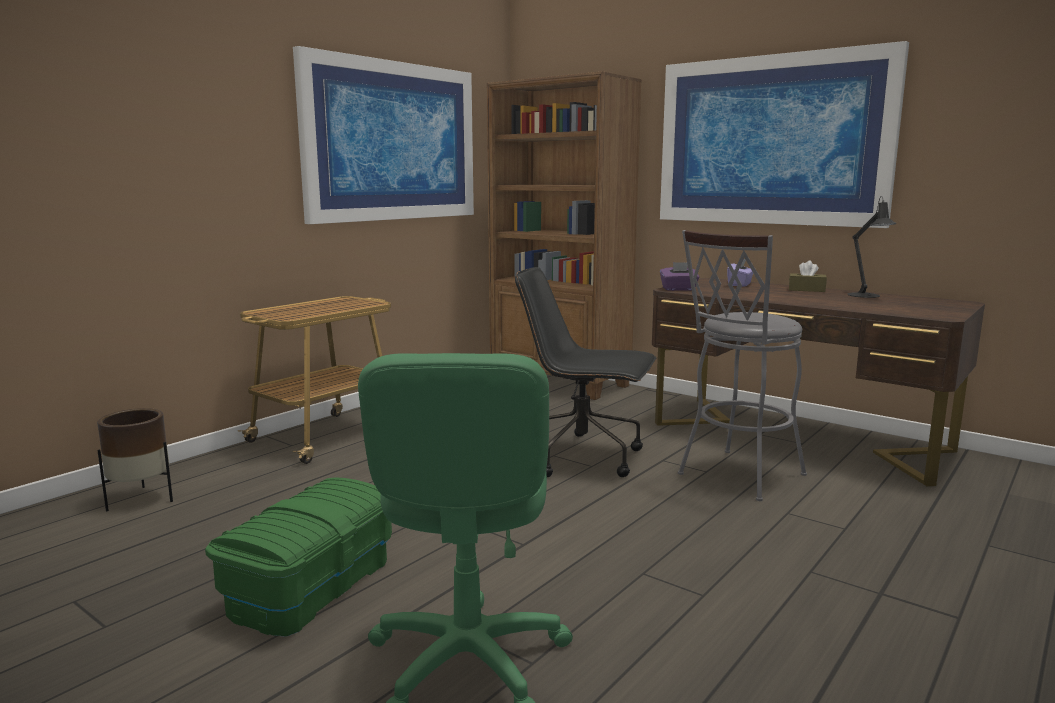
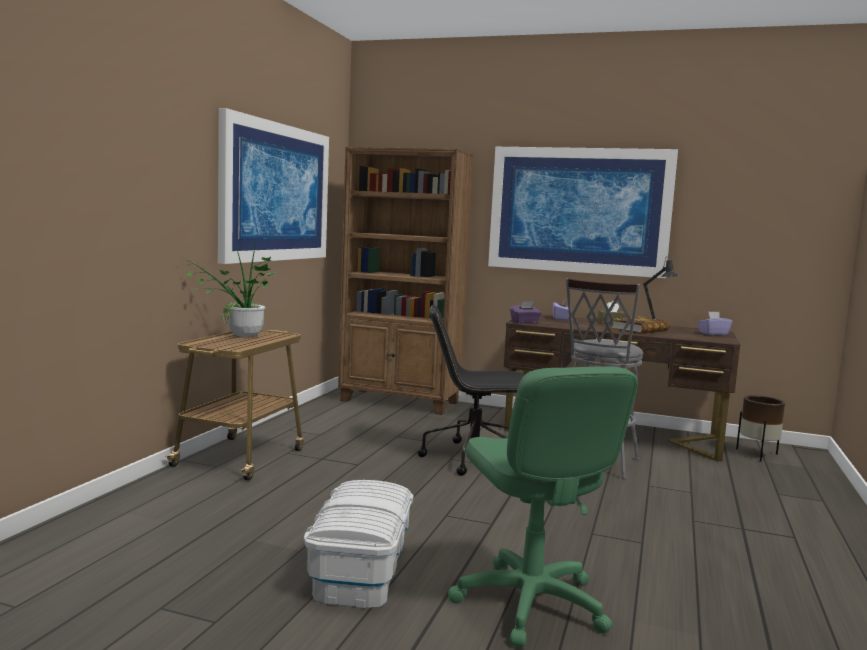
camera: 20 degrees left, 5 degrees down
brown planter [97,408,173,511] -> brown planter moved to [736,395,785,462]
green storage box [205,477,392,637] -> white storage box [304,480,414,608]
none -> potted plant [186,239,278,337]
none -> book [610,316,670,334]
none -> purple tissue box [698,311,732,335]

